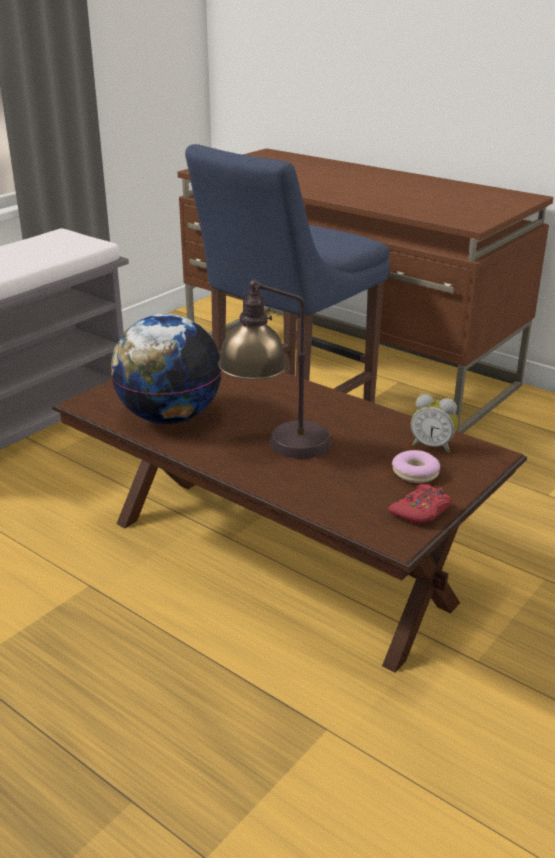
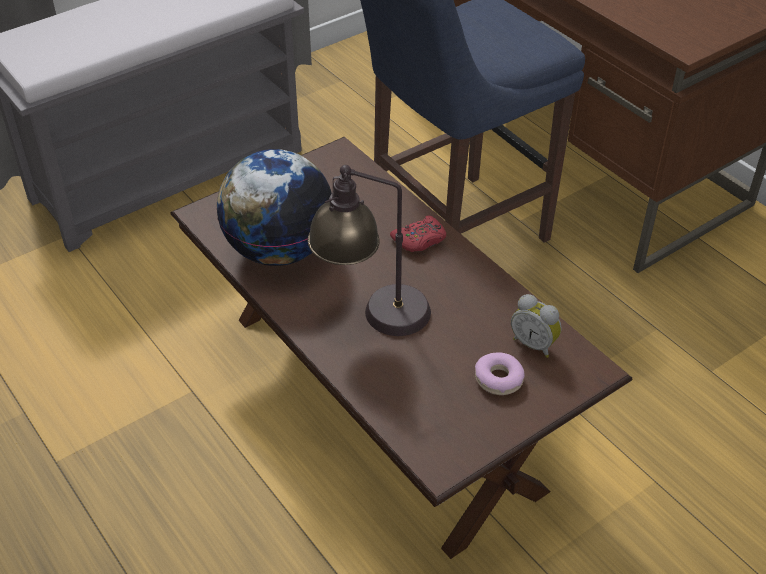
camera: 15 degrees right, 15 degrees up
red game controller [388,484,452,524] -> red game controller moved to [390,215,446,252]

